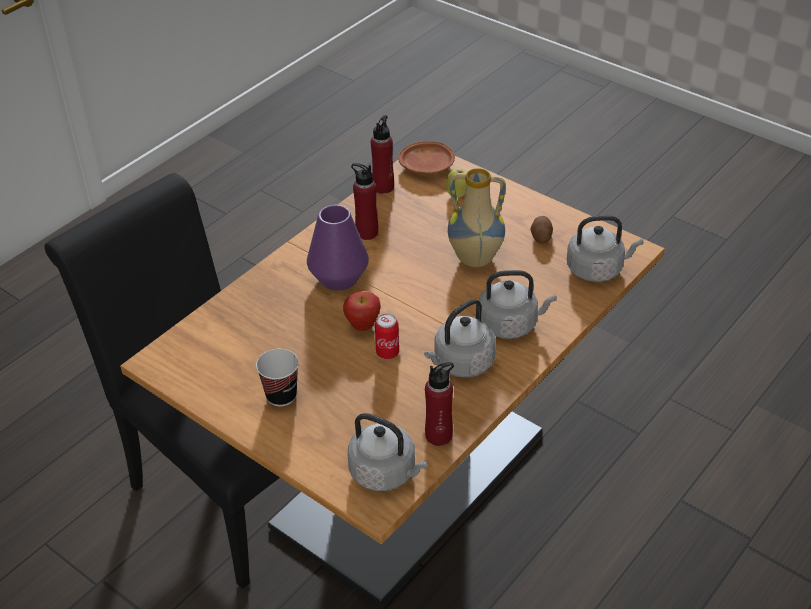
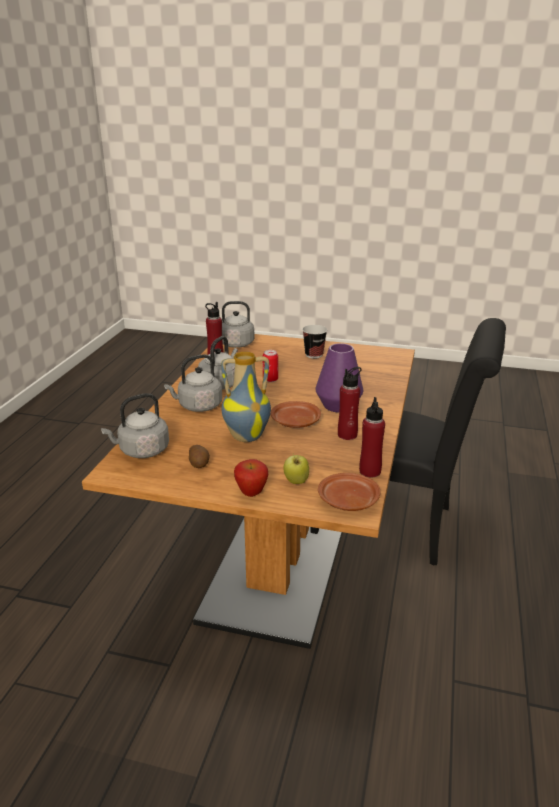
camera: 155 degrees right, 15 degrees down
apple [343,291,380,331] -> apple moved to [234,459,268,497]
none -> brown plate [271,401,321,428]

